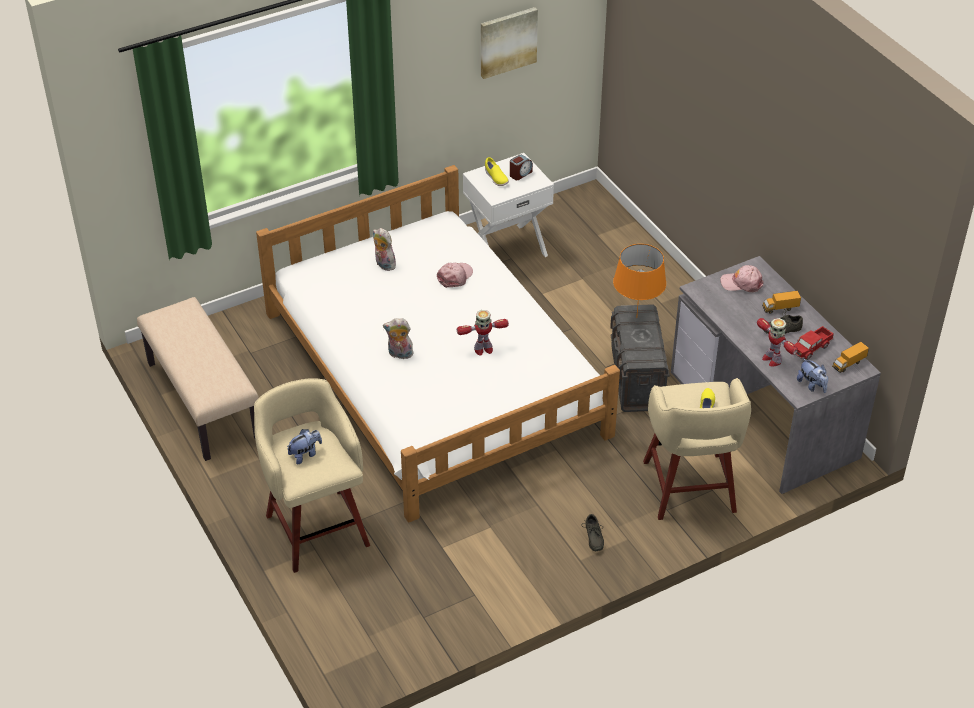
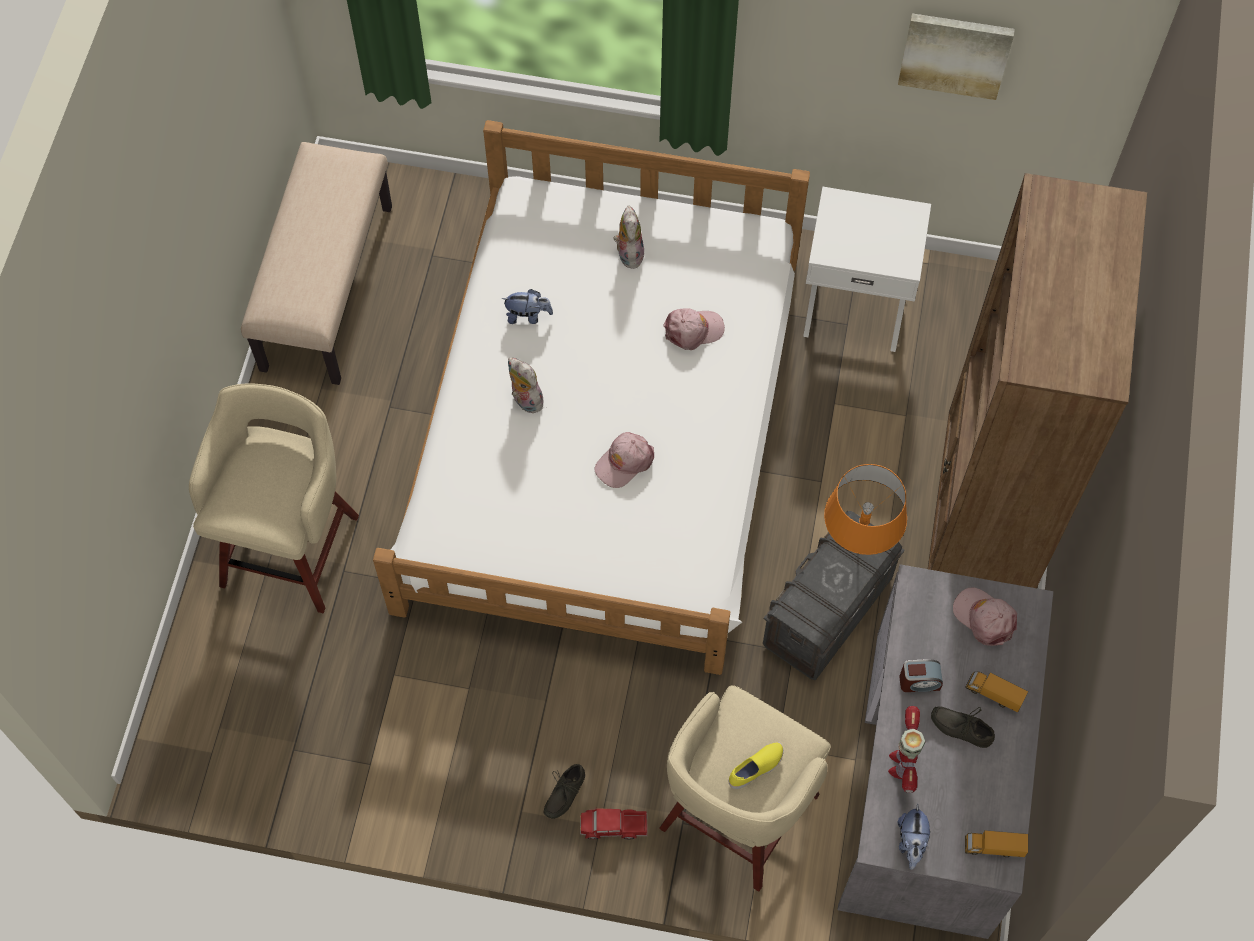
camera: 40 degrees right, 20 degrees up
plush toy [287,429,322,464] -> plush toy moved to [501,289,553,324]
toy robot [457,310,509,356] -> pink cap [595,432,654,488]
yellow shoe [485,157,509,186] -> none
alarm clock [510,155,533,180] -> alarm clock moved to [899,659,943,692]
toy truck [794,326,834,360] -> toy truck moved to [580,807,647,840]
none -> brown bookcase [928,173,1147,588]

